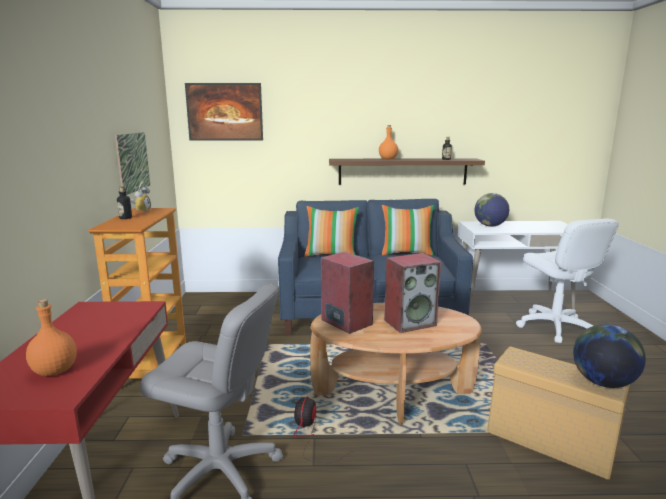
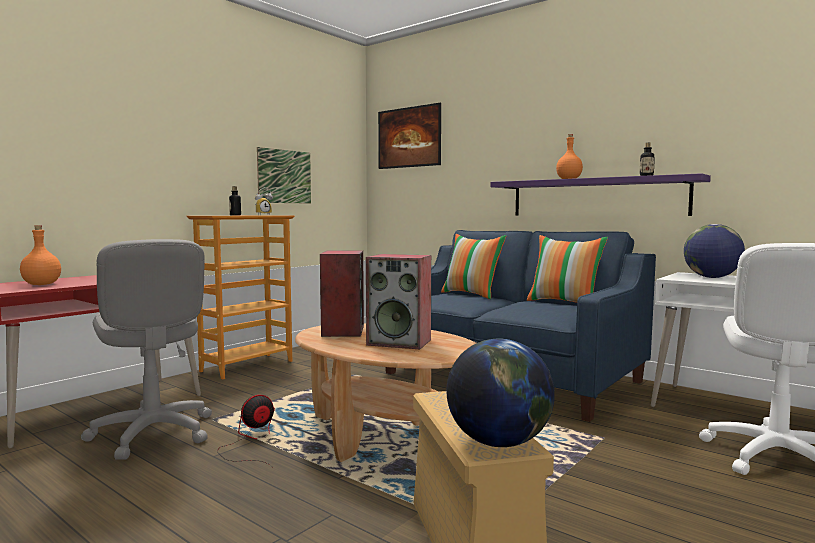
camera: 40 degrees right, 10 degrees down
brown shelf [329,158,485,185] -> purple shelf [490,173,711,216]

